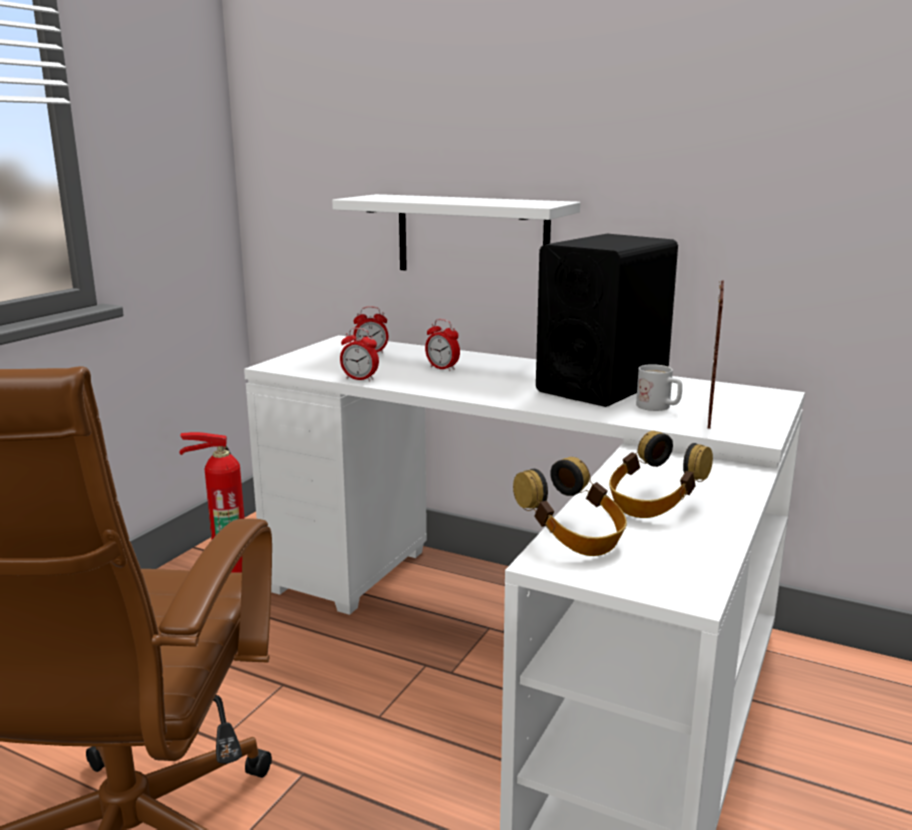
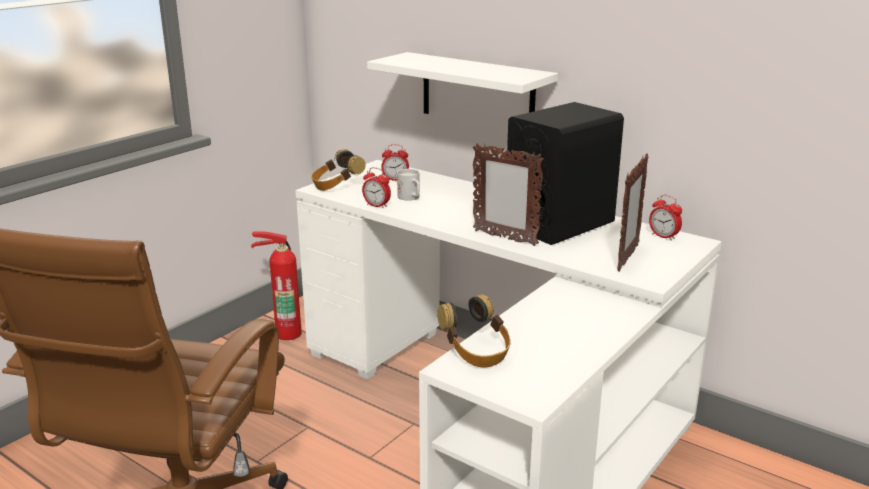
camera: 10 degrees right, 5 degrees up
alarm clock [425,319,460,371] -> alarm clock moved to [649,195,682,240]
headphones [609,431,713,518] -> headphones moved to [311,149,366,191]
white mug [636,364,682,411] -> white mug moved to [397,169,420,201]
none -> picture frame [473,143,544,246]

